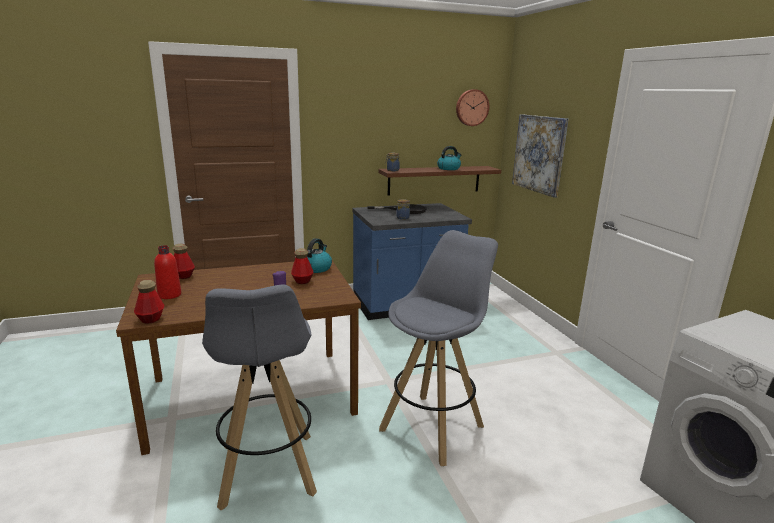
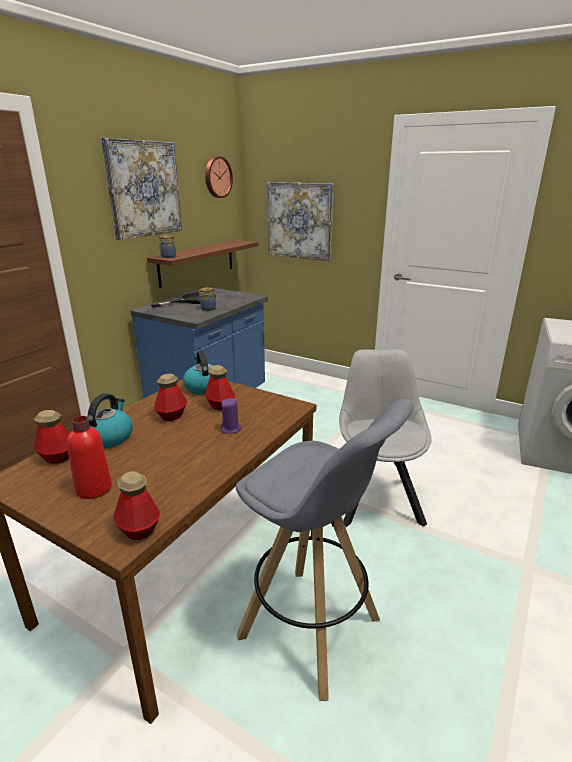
camera: 40 degrees left, 5 degrees up
grey stool [379,230,498,466] -> grey chair [339,349,432,527]
kettle [437,146,461,170] -> kettle moved to [87,393,133,448]
none -> picture [101,138,182,240]
none -> bottle [154,374,187,421]

